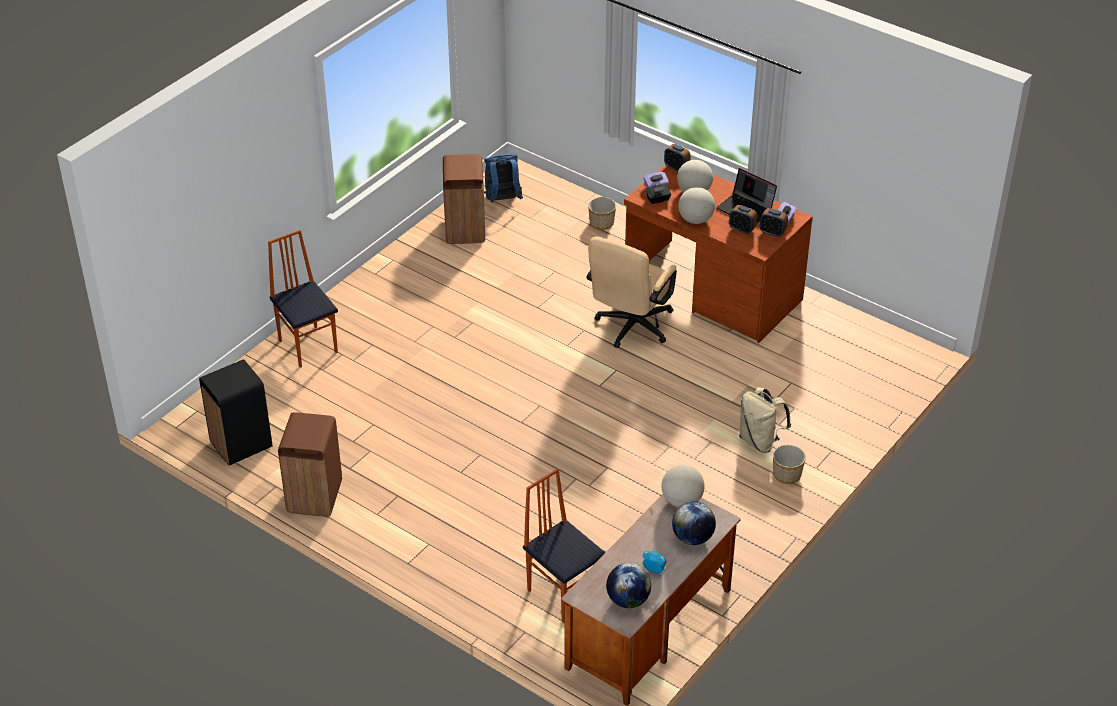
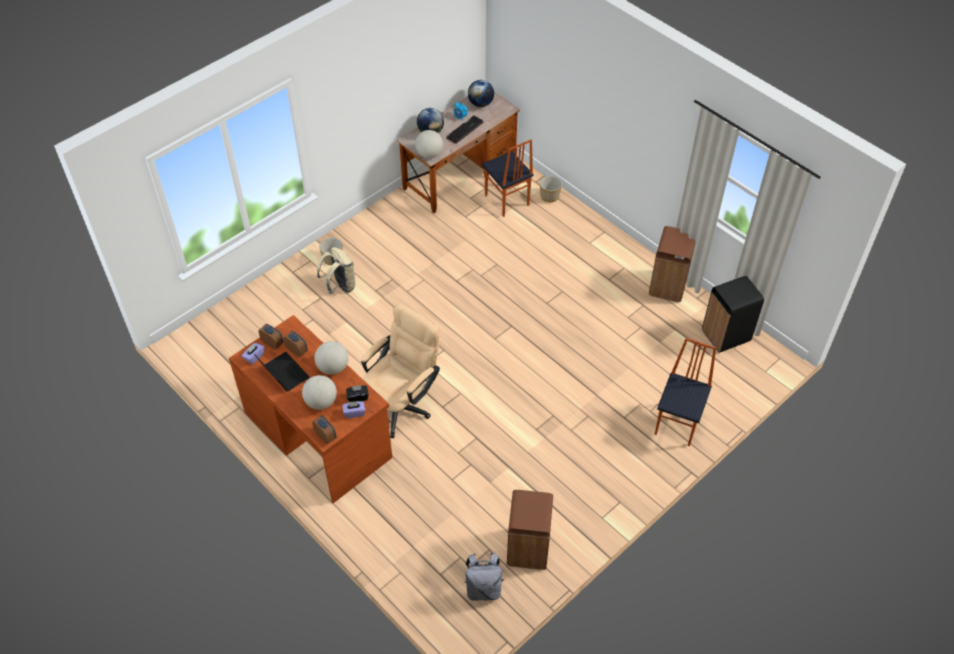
camera: 170 degrees left, 10 degrees up
chair [268,230,338,368] -> chair turned 135 degrees counterclockwise [655,338,716,446]
blue backpack [484,153,523,203] -> grey backpack [463,553,504,601]
planter [588,197,616,230] -> planter moved to [540,176,562,202]
none -> keyboard [446,115,484,144]

